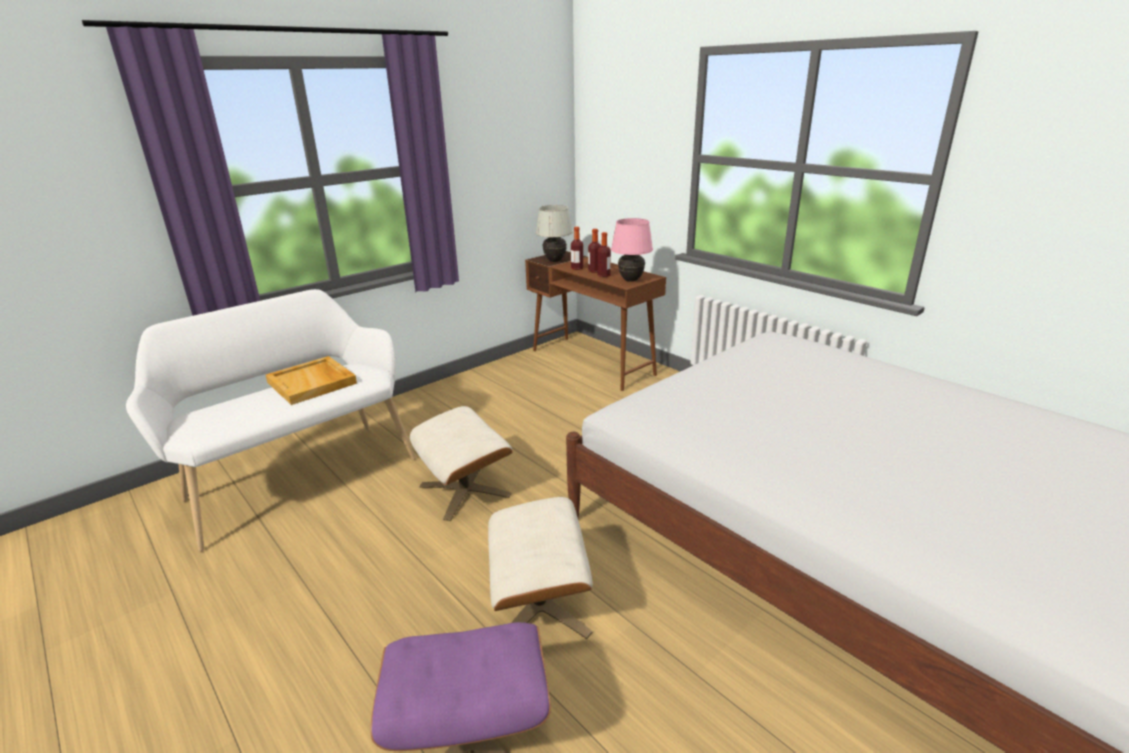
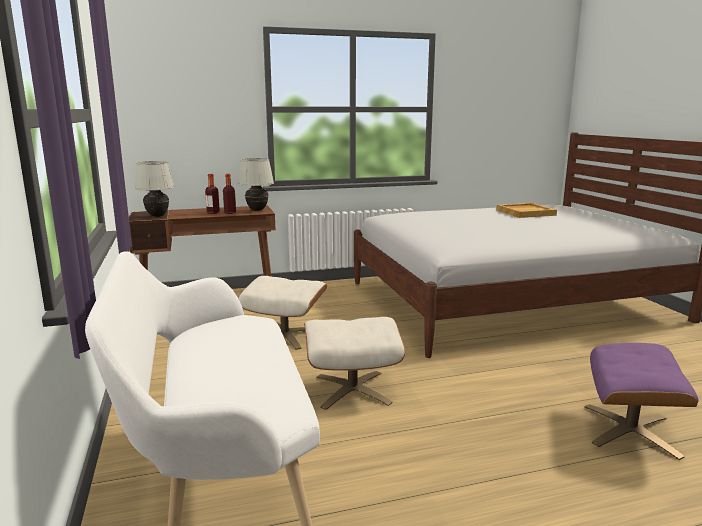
camera: 65 degrees left, 10 degrees down
beige tray [266,356,357,405] -> beige tray moved to [496,203,557,218]
beige ottoman [488,497,593,639] -> beige ottoman moved to [238,276,327,350]
bottle [571,227,583,270] -> none
pink table lamp [611,218,653,282] -> white table lamp [238,158,274,211]

